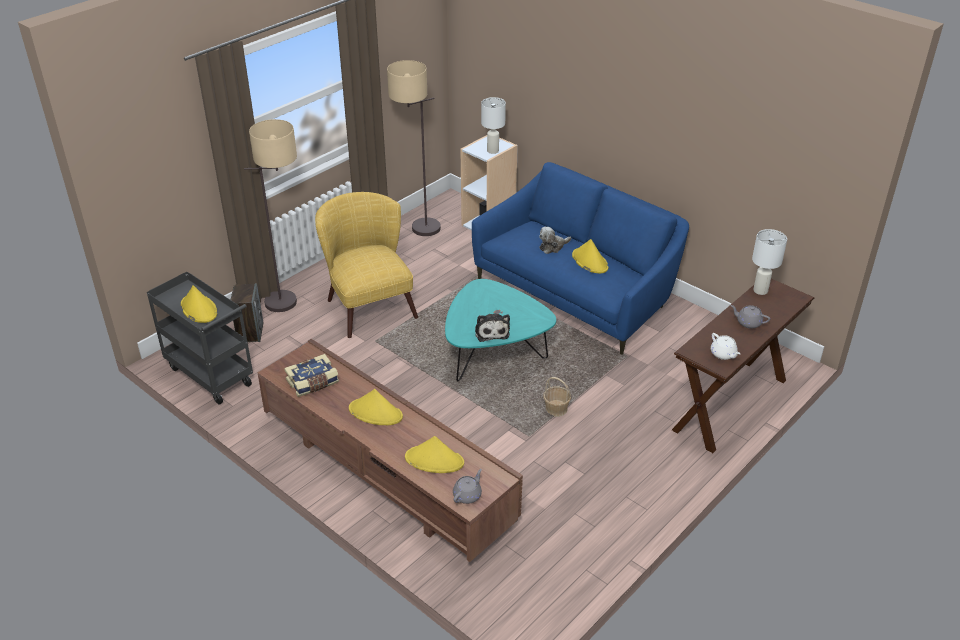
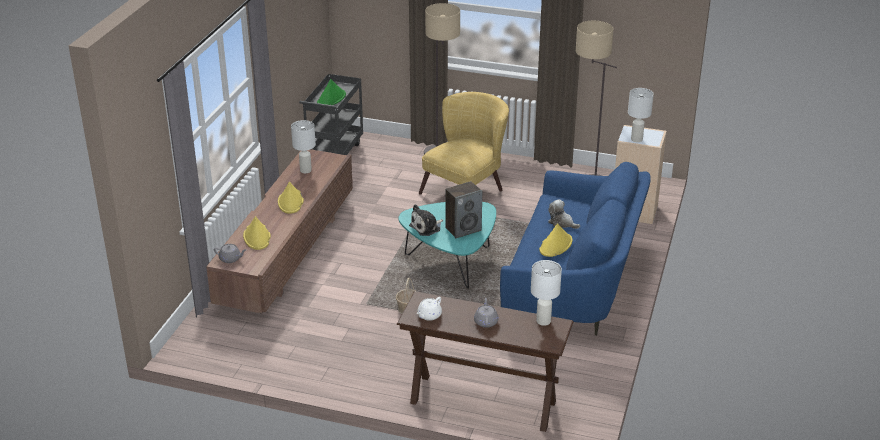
camera: 65 degrees right, 5 degrees down
yellow hat [181,285,217,323] -> green hat [317,79,346,105]
speaker [231,283,263,342] -> speaker moved to [445,181,482,238]
book [284,354,339,397] -> white table lamp [291,120,316,173]

